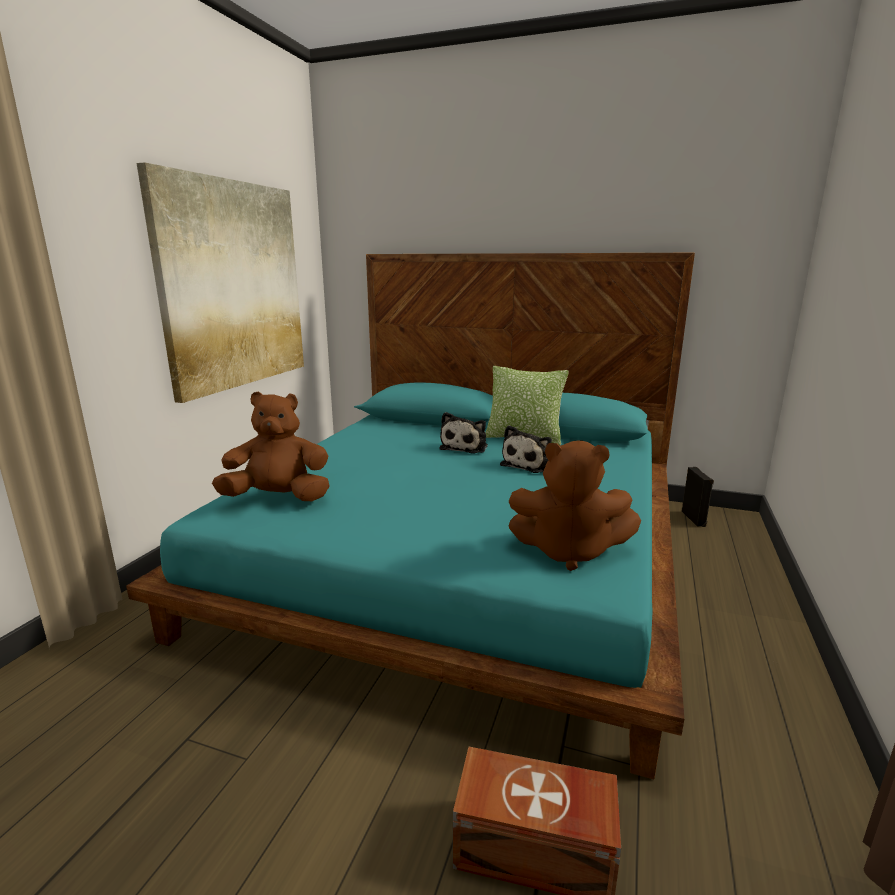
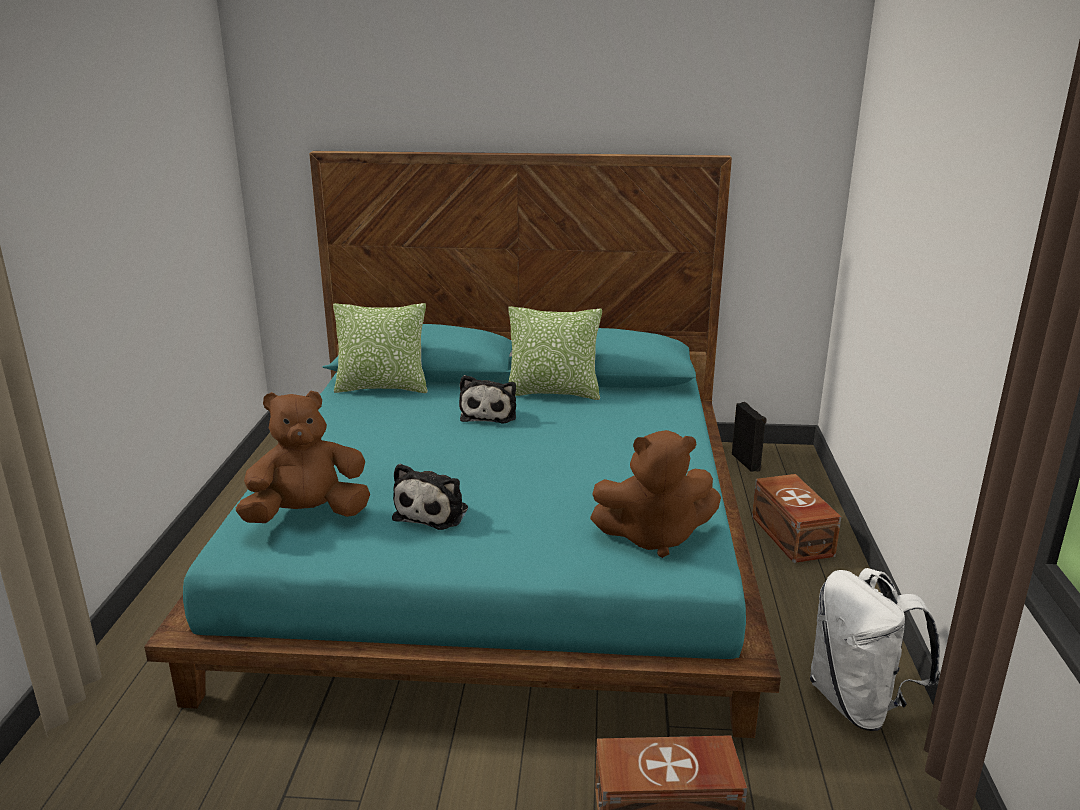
camera: 15 degrees left, 5 degrees up
picture [137,163,304,403] -> none
plush toy [500,425,552,473] -> plush toy moved to [392,464,468,530]
none -> pillow [333,303,428,393]
none -> brown storage box [752,474,841,563]
none -> white backpack [810,568,940,731]

